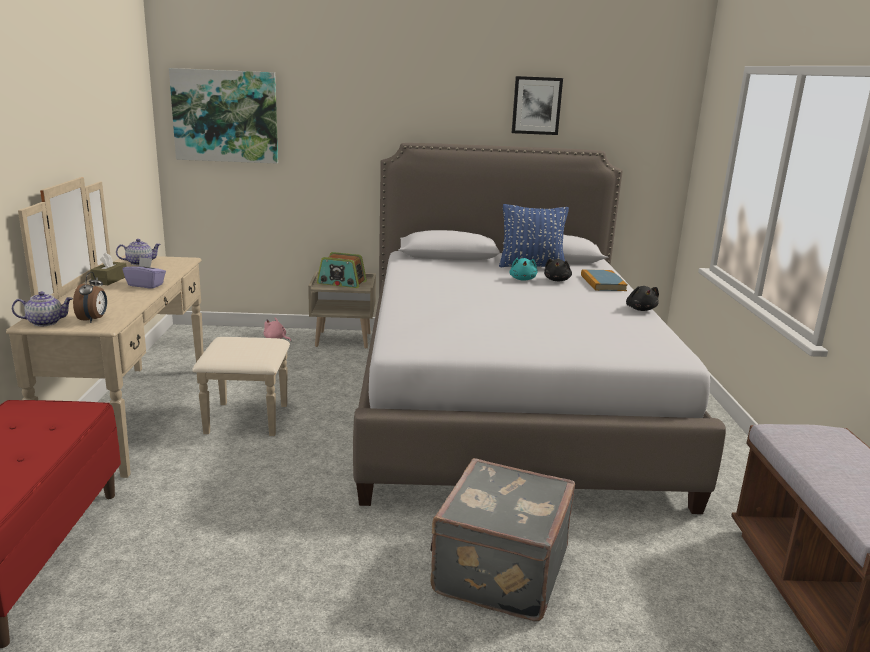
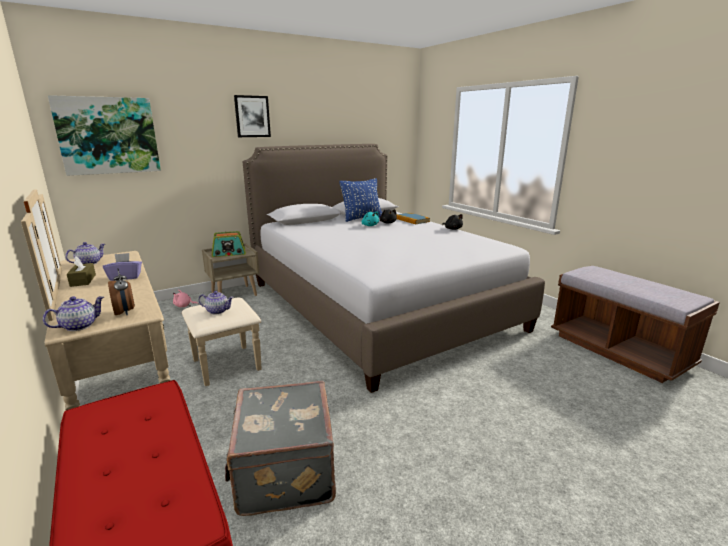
camera: 30 degrees left, 0 degrees up
grey suitcase [430,458,575,621] -> grey suitcase moved to [225,381,336,516]
picture [512,76,563,135] -> picture moved to [234,95,271,137]
none -> teapot [198,291,234,315]

